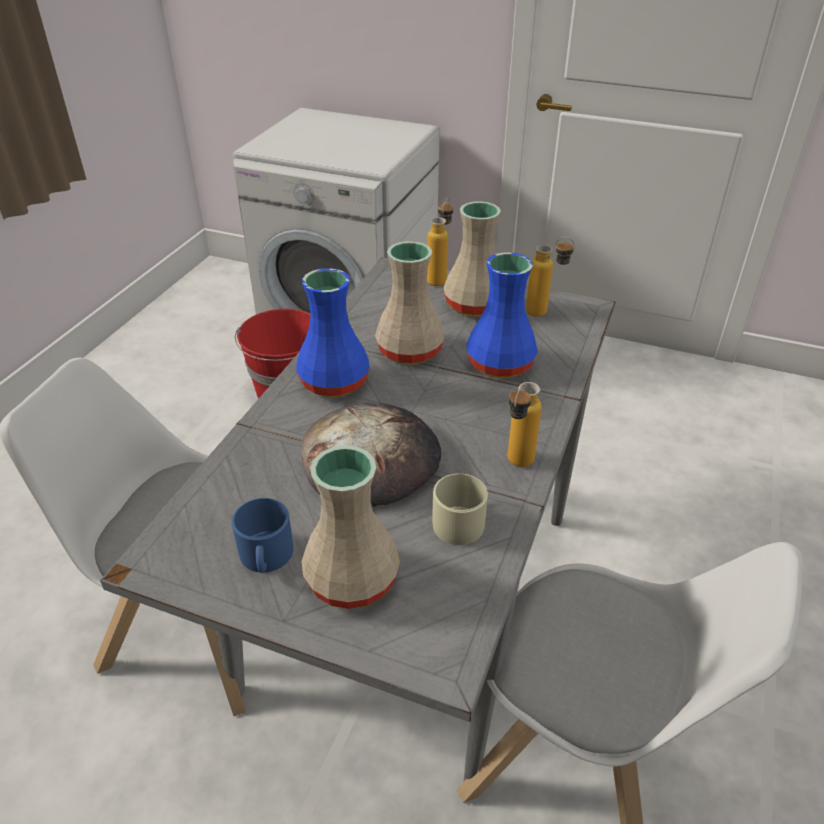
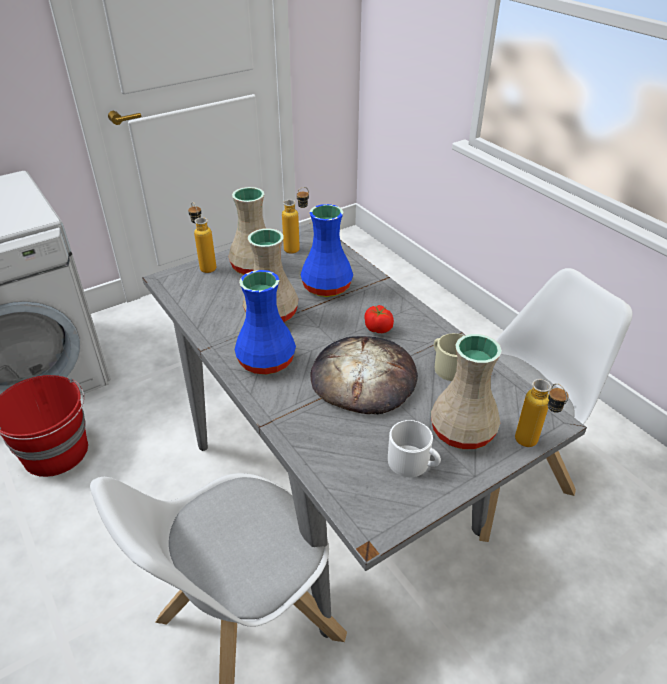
camera: 55 degrees left, 0 degrees up
blue mug [232,498,293,573] -> white mug [388,420,441,477]
bottle [508,382,542,467] -> bottle moved to [515,379,569,447]
none -> tomato [364,305,394,333]

